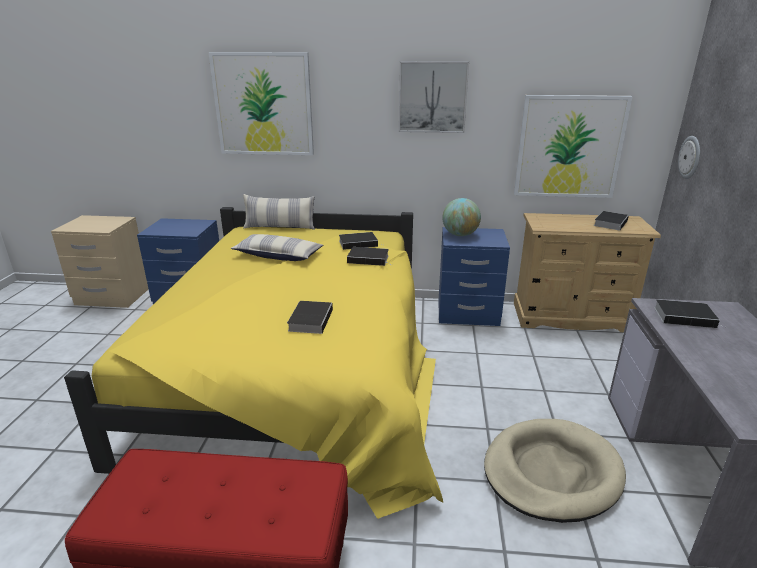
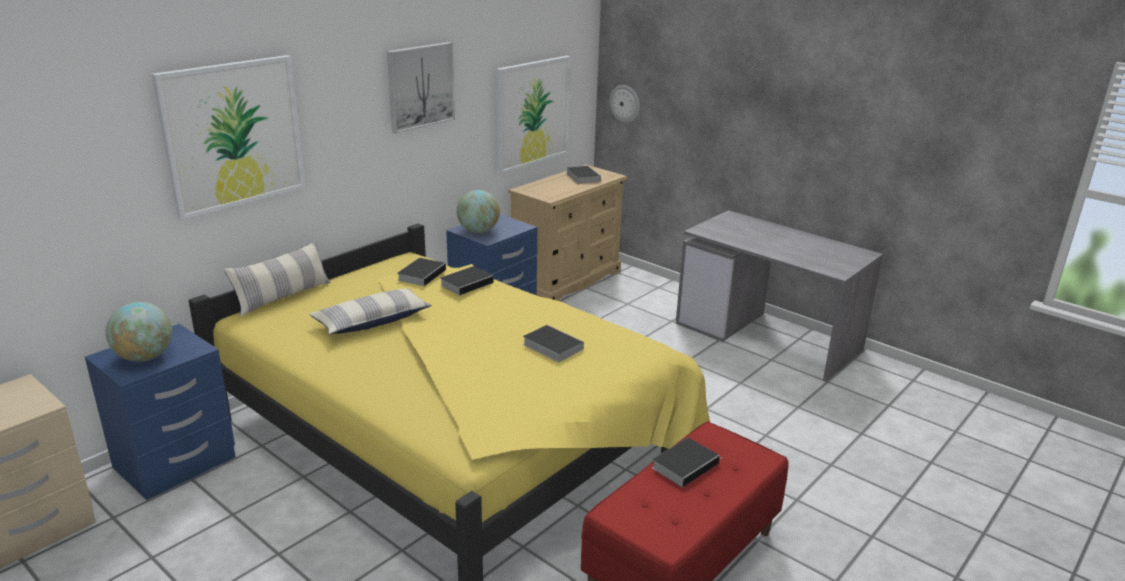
camera: 55 degrees left, 0 degrees up
beige dog bed [484,419,626,523] -> none
book [654,299,720,328] -> book moved to [652,438,722,487]
none -> globe [106,302,172,362]

